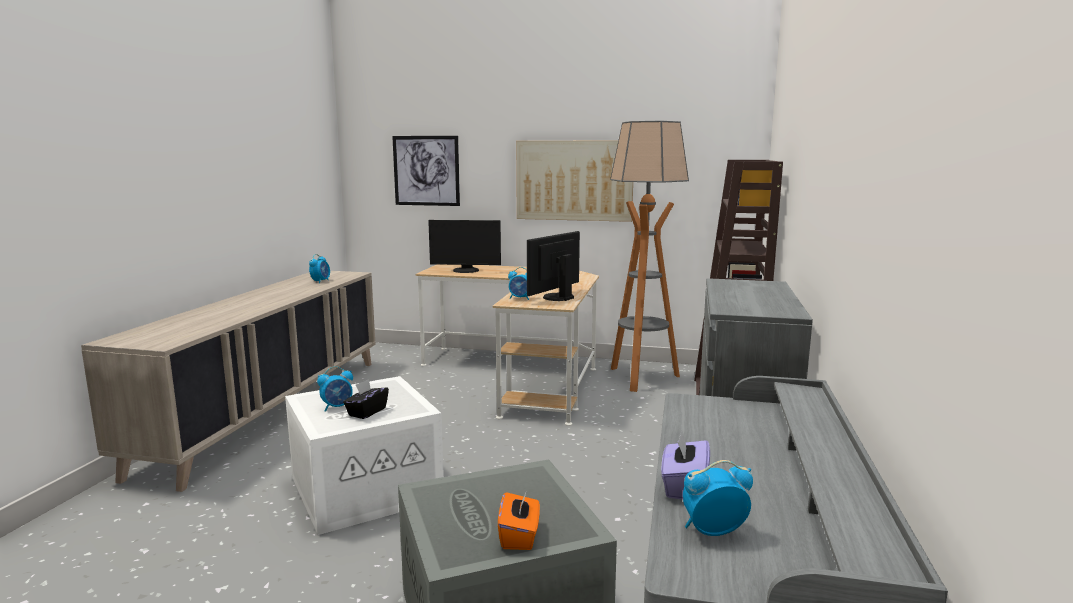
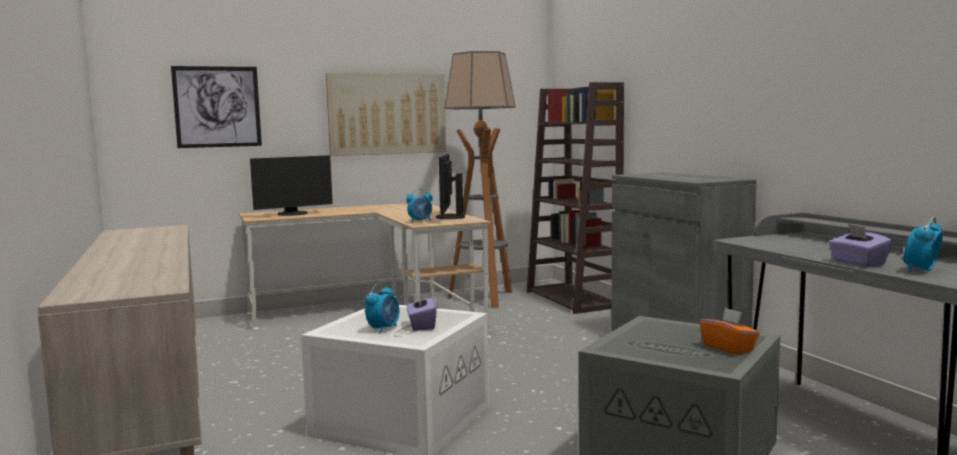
camera: 35 degrees left, 5 degrees down
alarm clock [309,254,330,284] -> none
black tissue box [343,379,389,419] -> purple tissue box [407,291,437,331]

